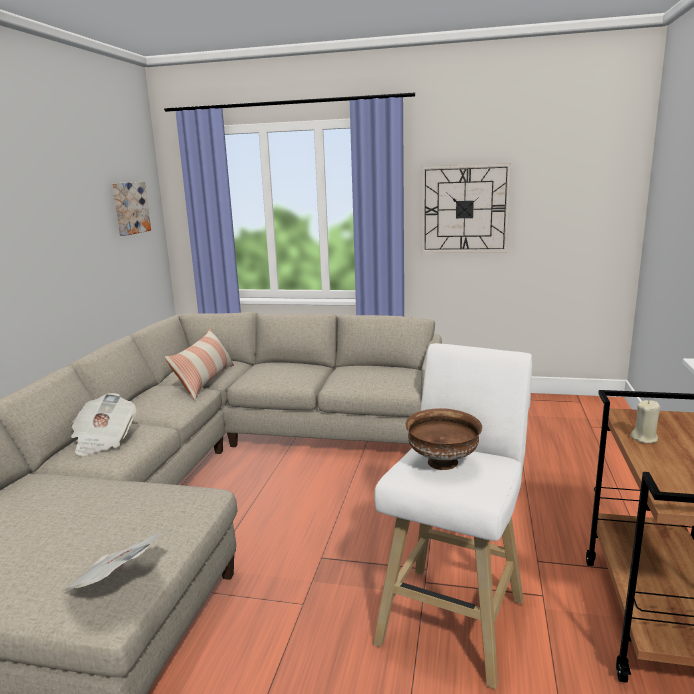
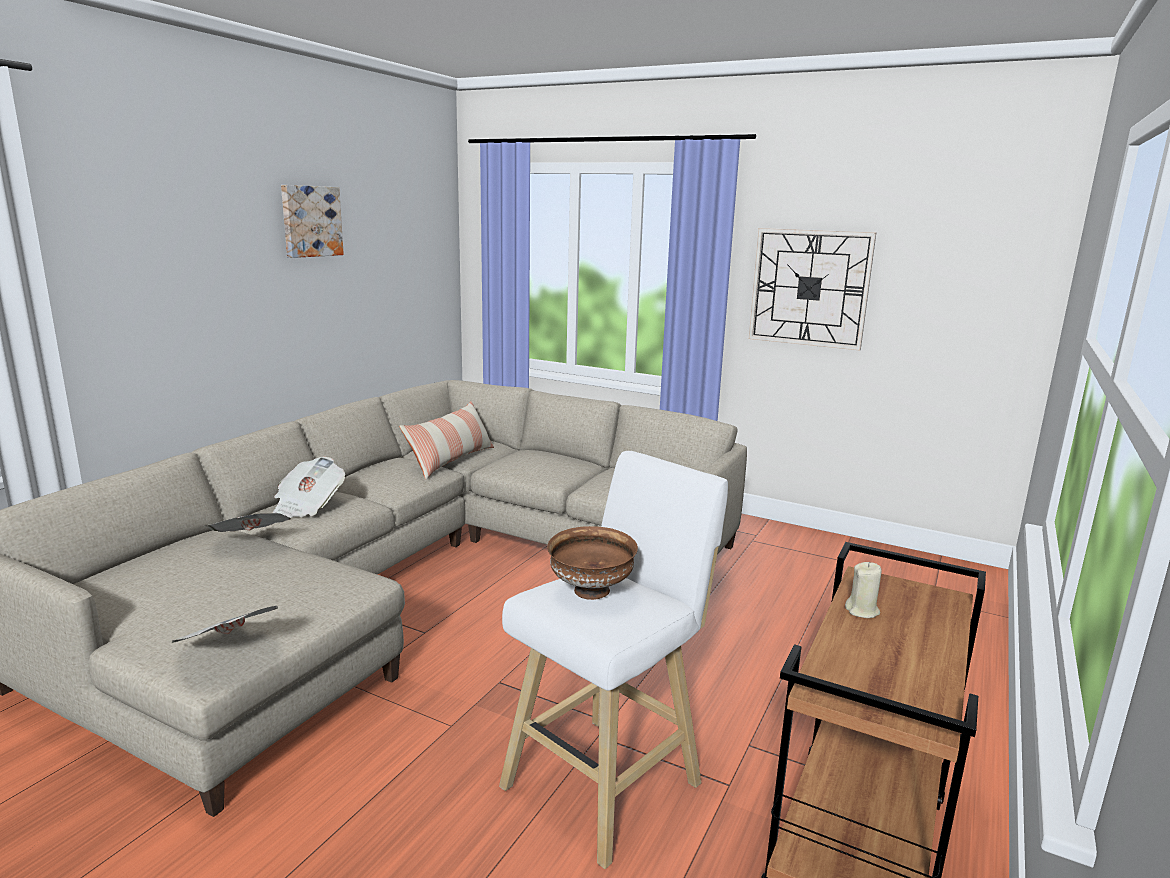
camera: 15 degrees right, 0 degrees up
picture [112,182,151,236] -> picture moved to [281,185,344,258]
none -> newspaper [205,513,291,532]

